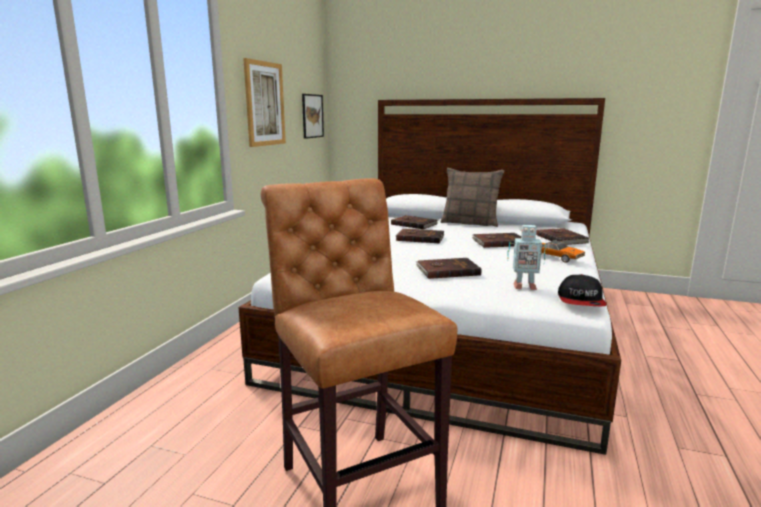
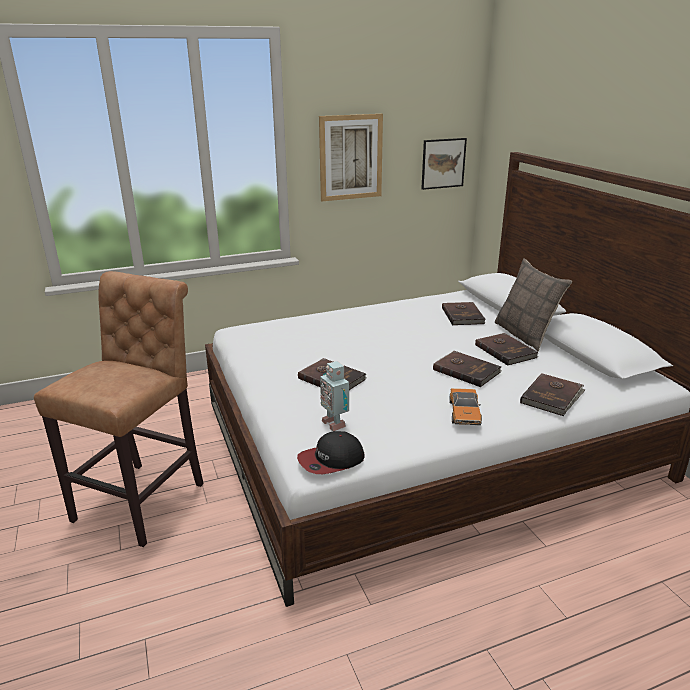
camera: 50 degrees right, 10 degrees up
brown book [396,228,445,244] -> brown book moved to [475,333,538,366]

